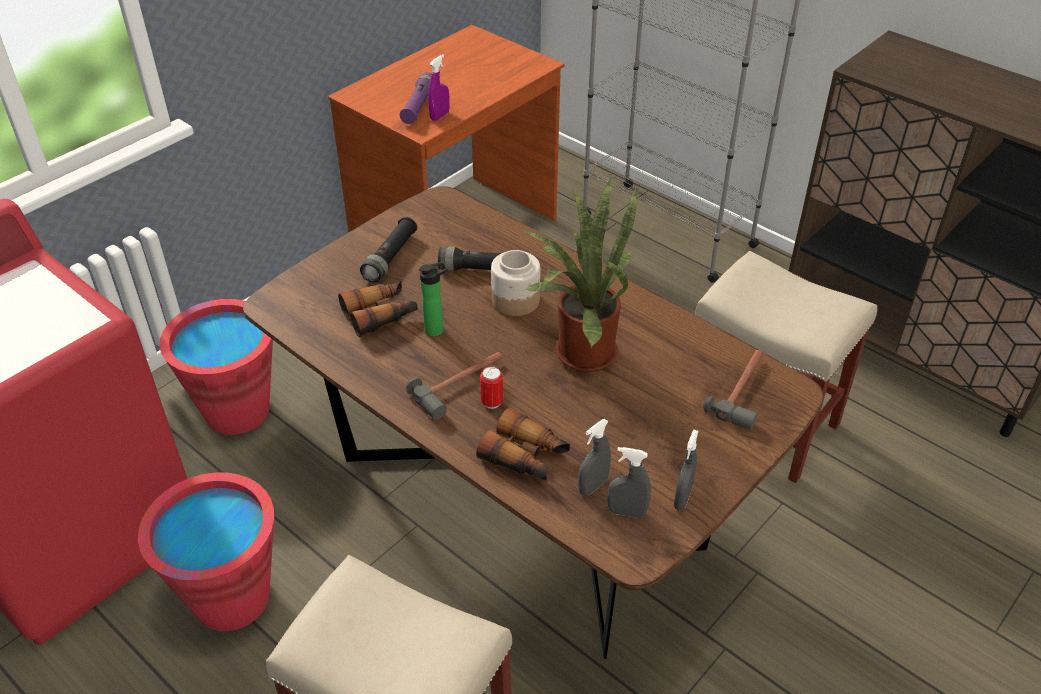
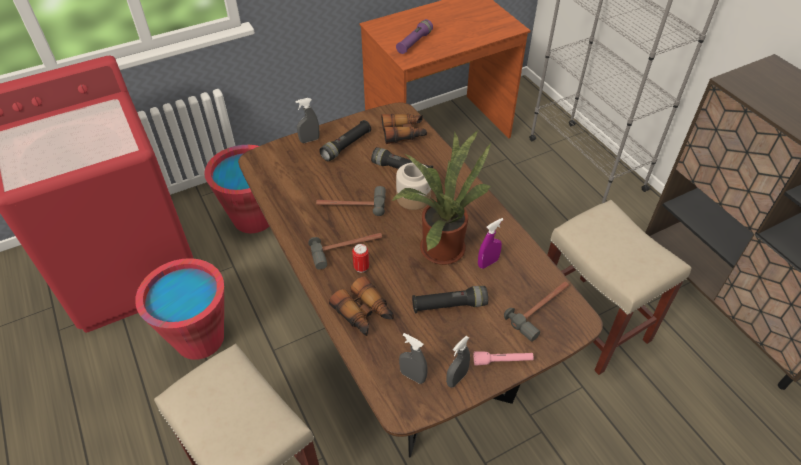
camera: 20 degrees right, 5 degrees up
binoculars [338,281,418,338] -> binoculars moved to [381,114,427,144]
bottle [419,261,448,336] -> hammer [316,186,386,216]
purple spray bottle [428,55,450,121] -> purple spray bottle moved to [478,218,504,269]
grey spray bottle [578,419,611,496] -> grey spray bottle moved to [296,98,320,143]
none -> black flashlight [412,286,488,314]
none -> pink flashlight [474,351,534,366]

